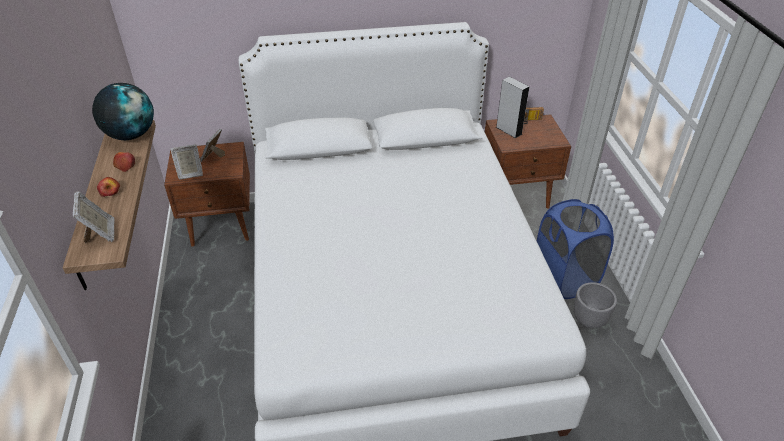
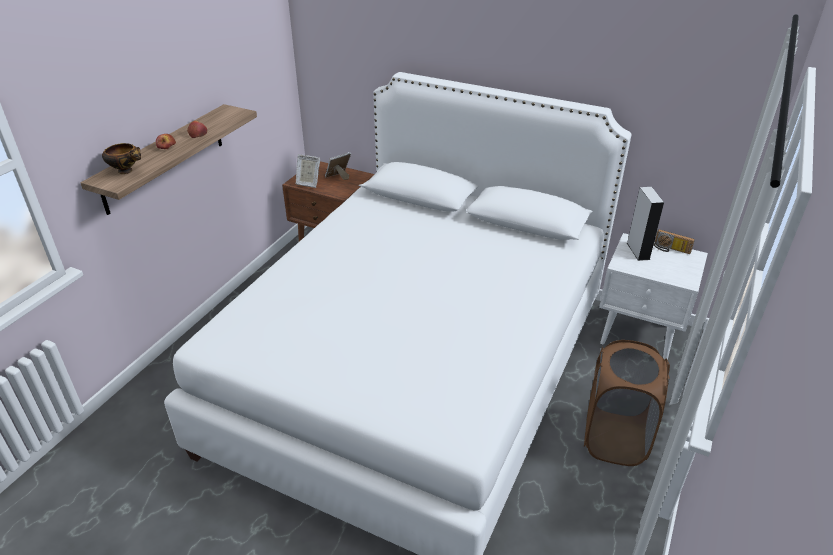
camera: 35 degrees right, 5 degrees down
picture frame [73,191,115,243] -> bowl [102,143,141,174]
globe [92,83,154,140] -> none
brown nightstand [485,114,571,209] -> white nightstand [599,233,708,360]
blue laundry basket [537,199,614,299] -> brown laundry basket [584,340,670,466]
grey planter [574,282,617,328] -> none

